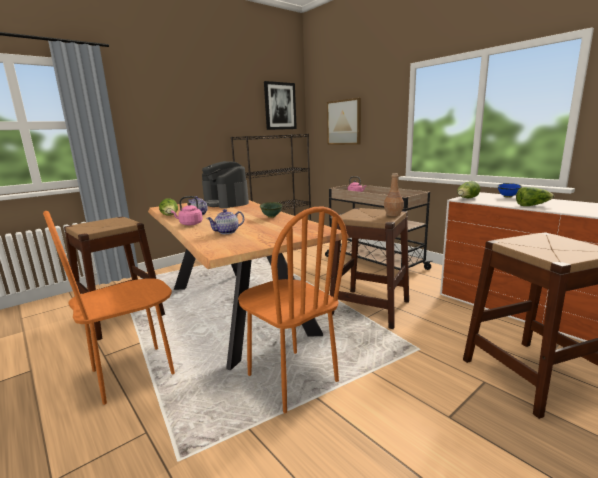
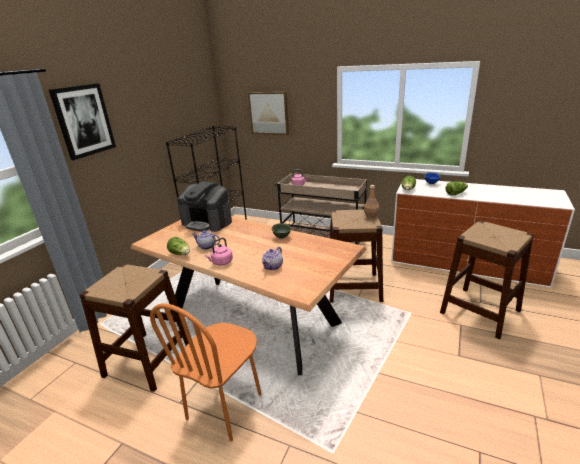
camera: 25 degrees left, 10 degrees up
orange chair [238,206,347,413] -> none
picture [264,81,297,130] -> picture moved to [49,83,116,160]

